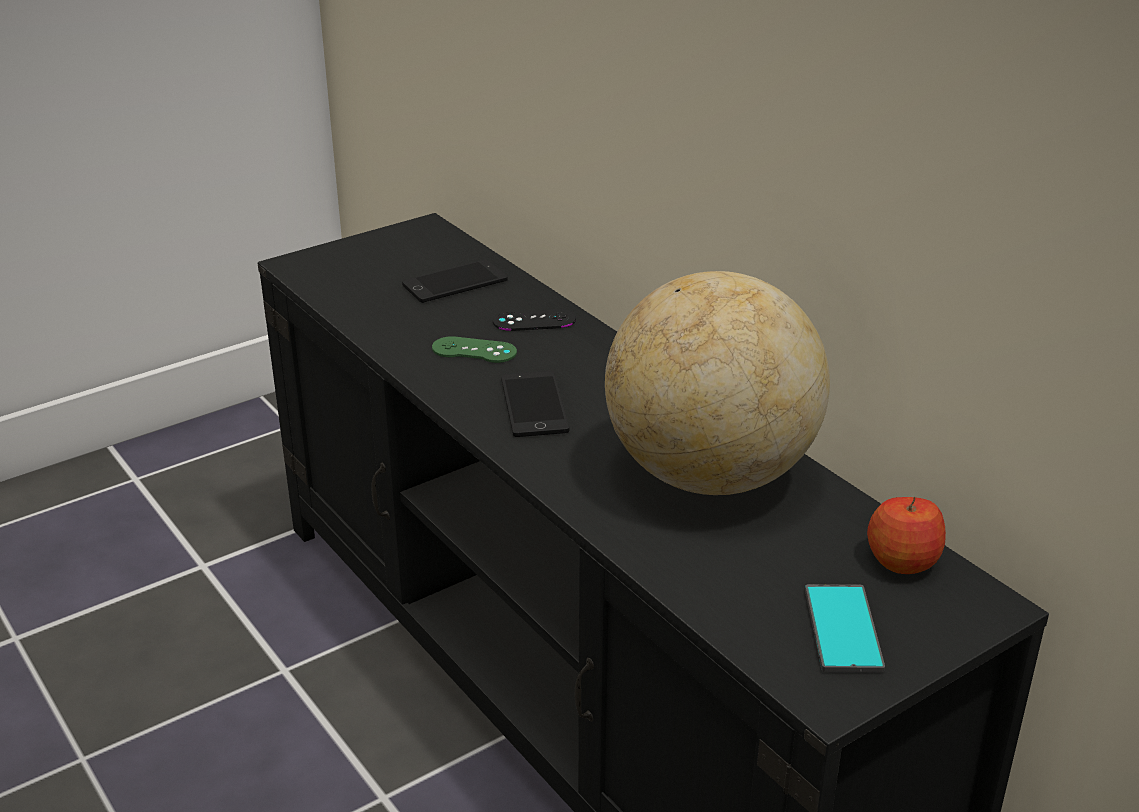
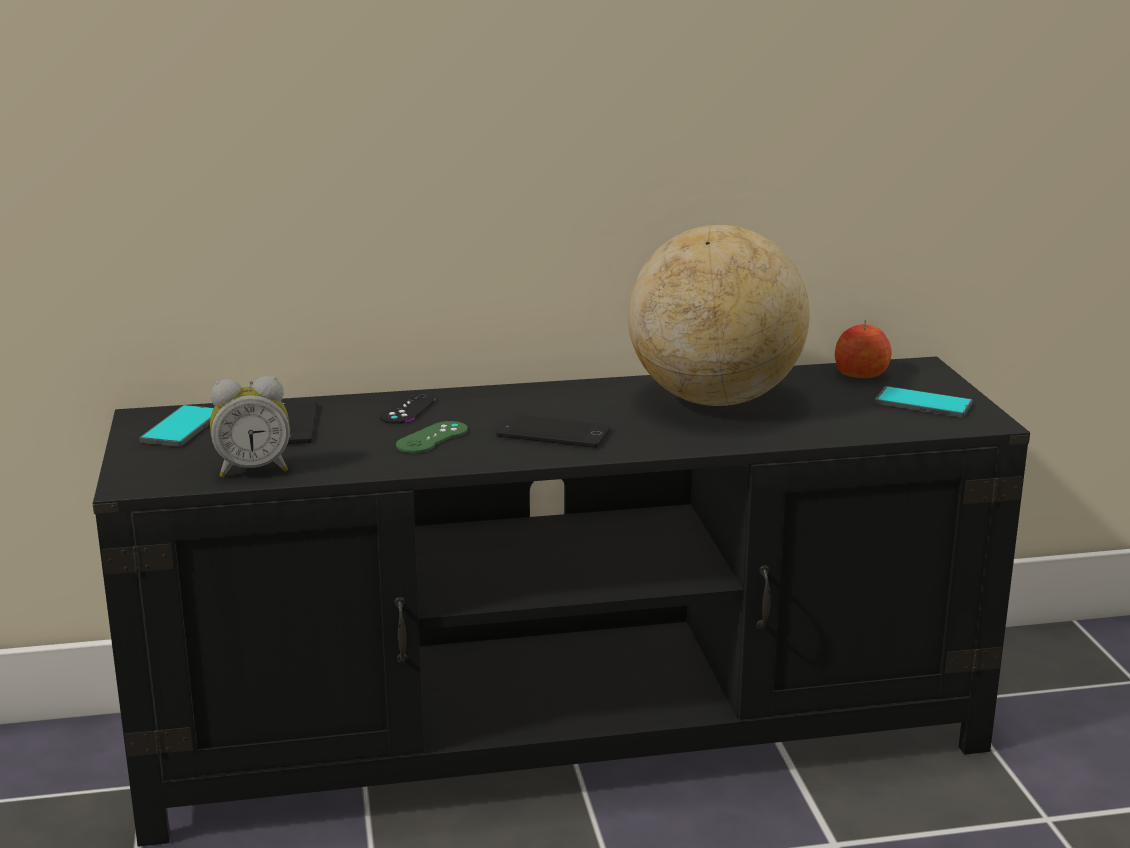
camera: 65 degrees left, 10 degrees down
none -> phone [139,405,214,447]
none -> alarm clock [210,376,290,477]

